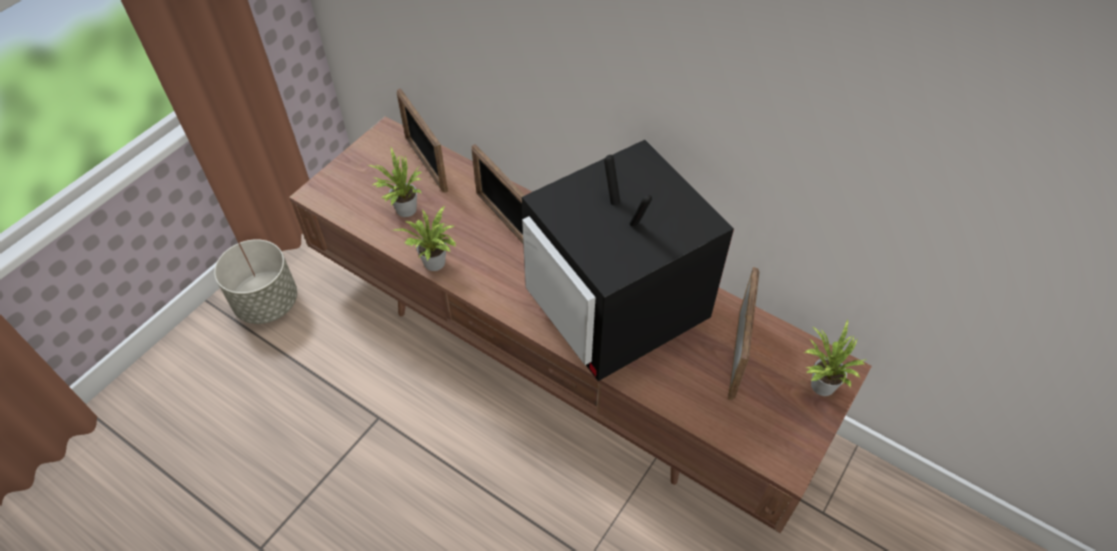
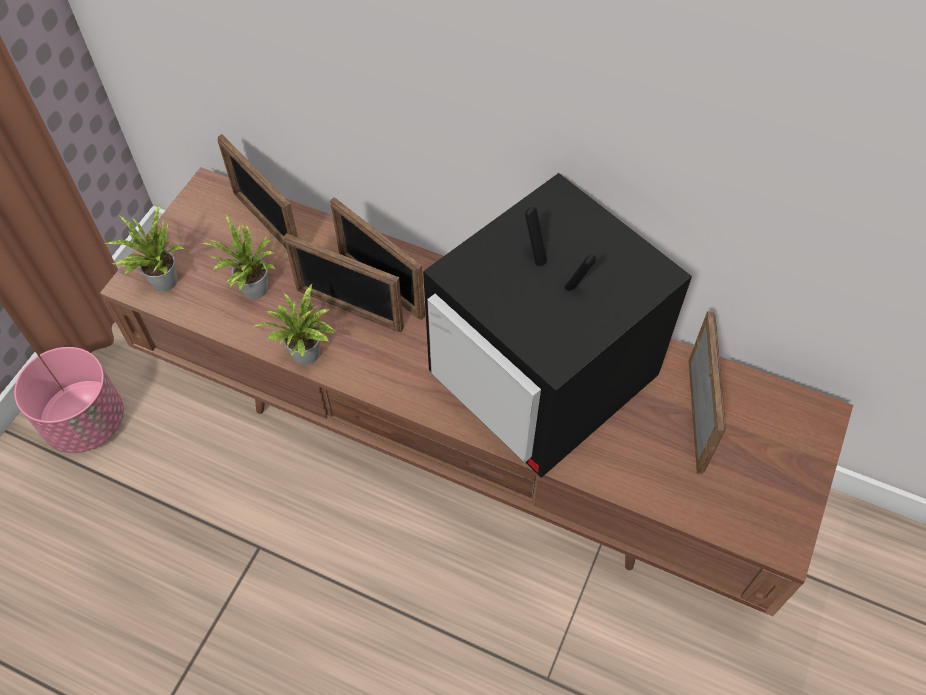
camera: 10 degrees left, 5 degrees up
grey planter [214,239,297,324] -> pink planter [14,347,124,453]
potted plant [803,320,867,396] -> potted plant moved to [105,204,185,292]
none -> picture frame [284,233,404,332]

